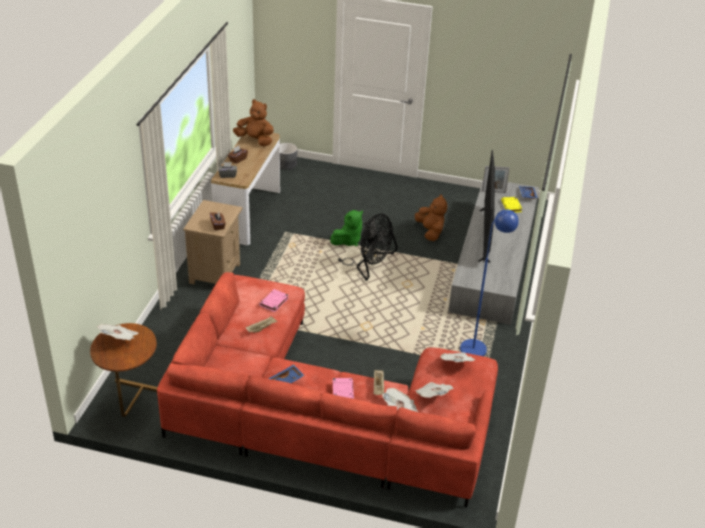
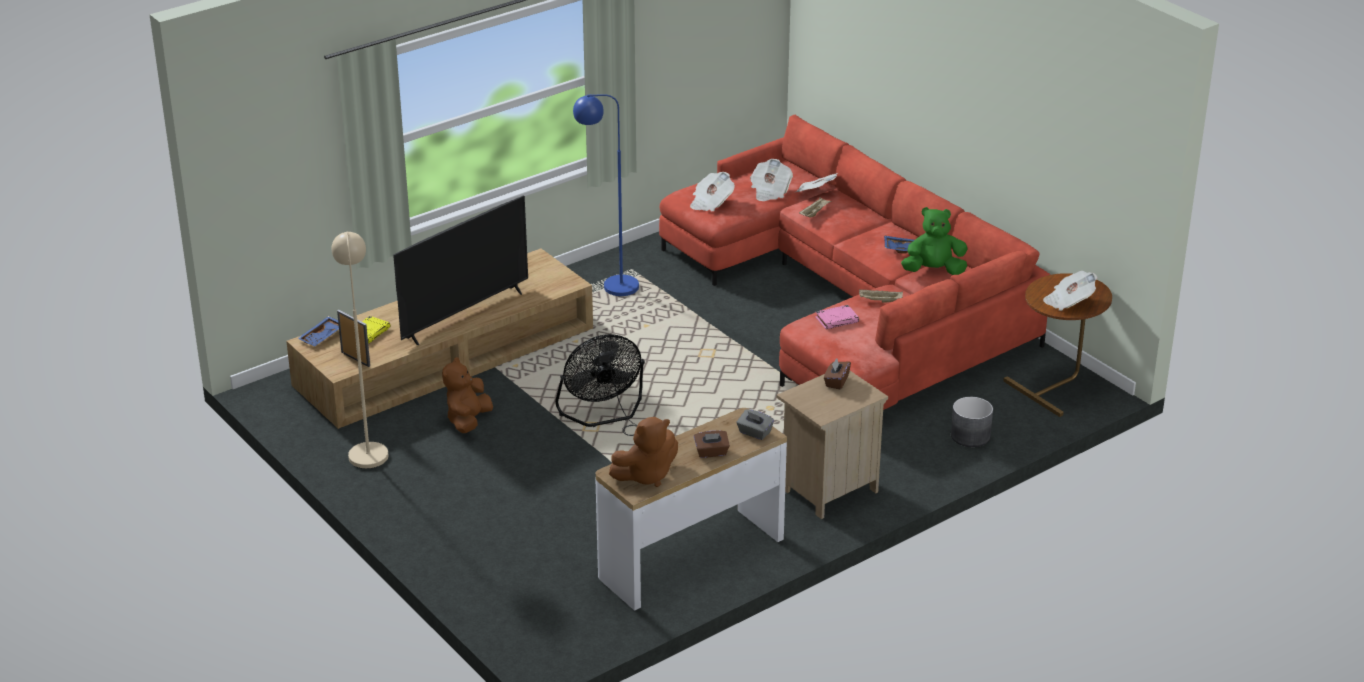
camera: 140 degrees left, 5 degrees down
brown plush toy [233,99,274,146] -> brown plush toy turned 90 degrees counterclockwise [609,417,678,487]
grey planter [280,143,297,170] -> grey planter moved to [951,397,993,447]
green plush toy [331,210,363,247] -> green plush toy moved to [901,207,967,275]
pink book [332,378,354,399] -> none
grey tv stand [448,178,539,325] -> brown tv stand [286,248,593,429]
none -> beige floor lamp [332,231,389,469]

